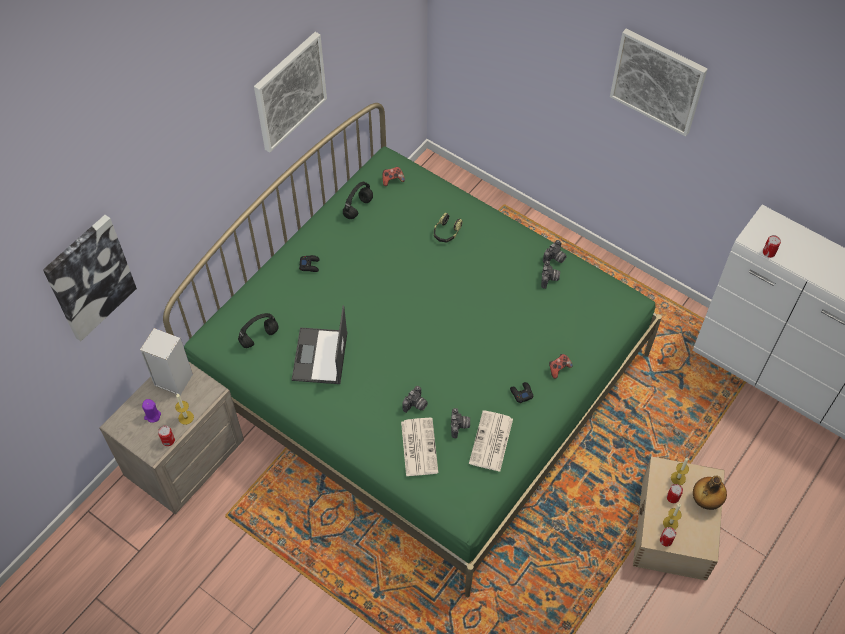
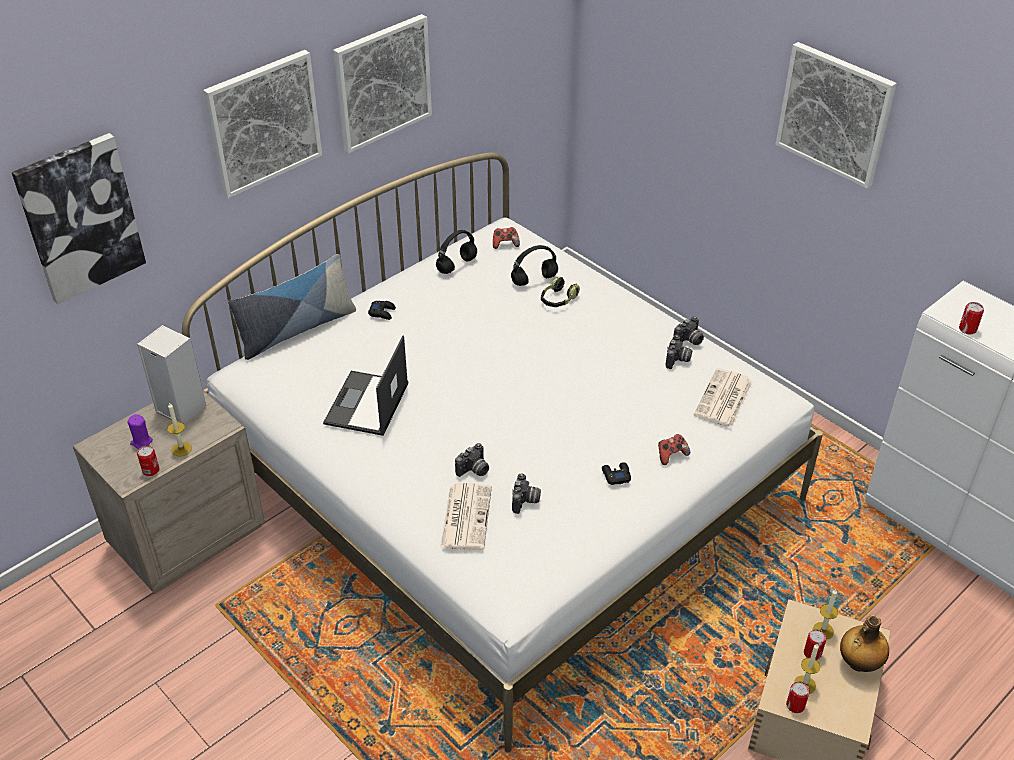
camera: 10 degrees right, 15 degrees down
green bed [163,103,662,597] -> white bed [182,152,823,752]
black headphones [238,313,279,348] -> black headphones moved to [511,245,558,286]
newspaper [469,410,513,472] -> newspaper moved to [694,368,753,428]
none -> picture [203,50,322,198]
none -> pillow [228,254,356,360]

